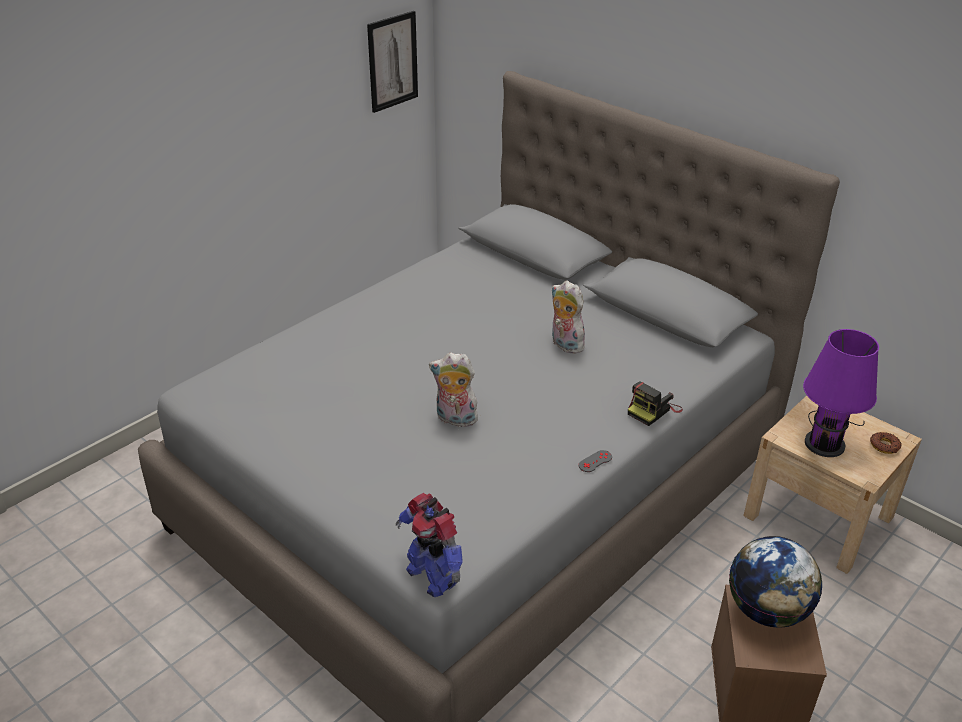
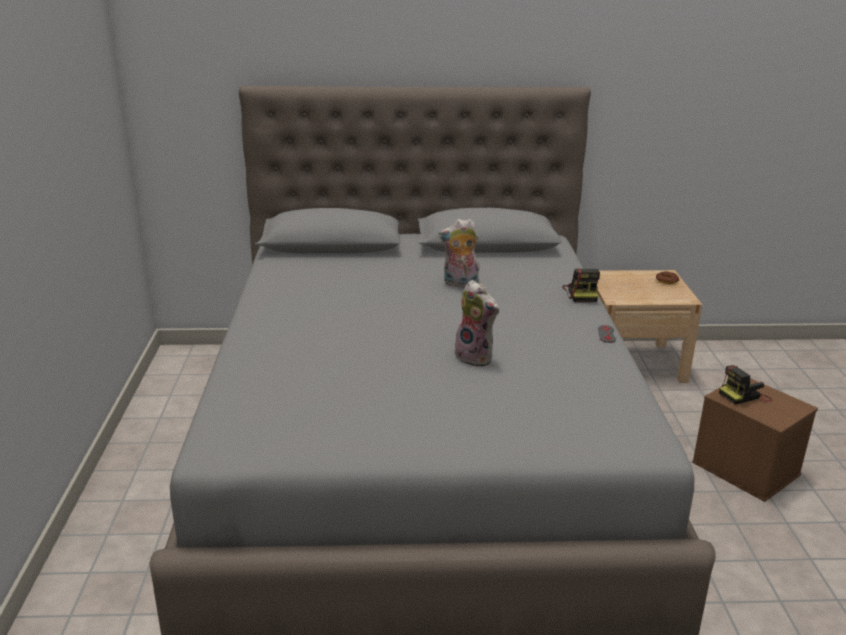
camera: 45 degrees left, 10 degrees down
picture [367,11,418,113] -> none
toy robot [396,493,463,597] -> none
plush toy [429,353,478,427] -> plush toy turned 105 degrees counterclockwise [455,280,499,367]
globe [729,536,822,628] -> camera [719,365,772,405]
purple table lamp [803,329,879,457] -> none

